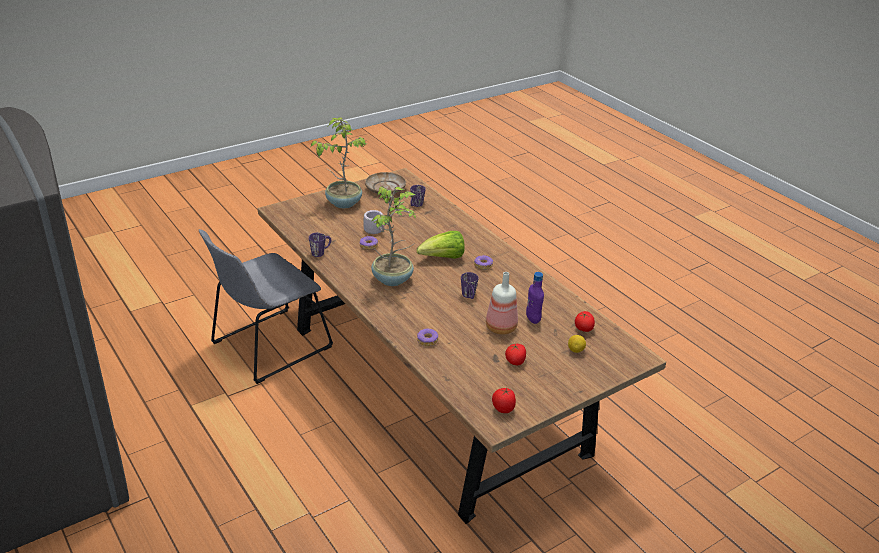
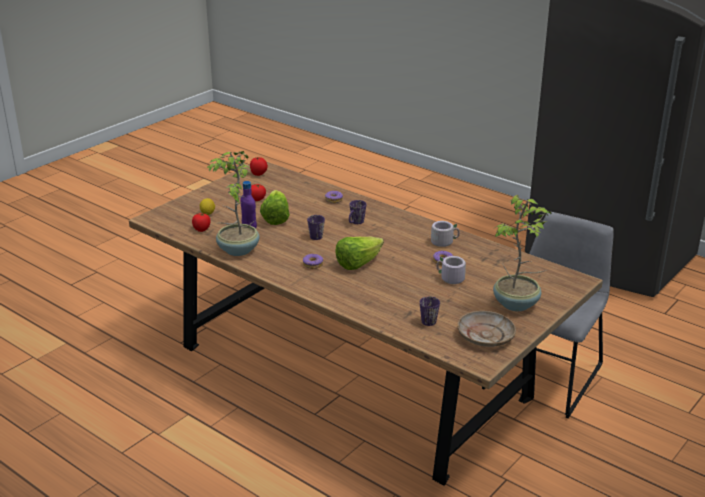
camera: 165 degrees right, 5 degrees down
purple mug [309,233,331,257] -> purple mug moved to [349,200,366,224]
potted plant [371,186,416,286] -> potted plant moved to [207,151,260,256]
bottle [486,272,518,335] -> lettuce [260,190,290,225]
none -> grey mug [431,221,460,247]

